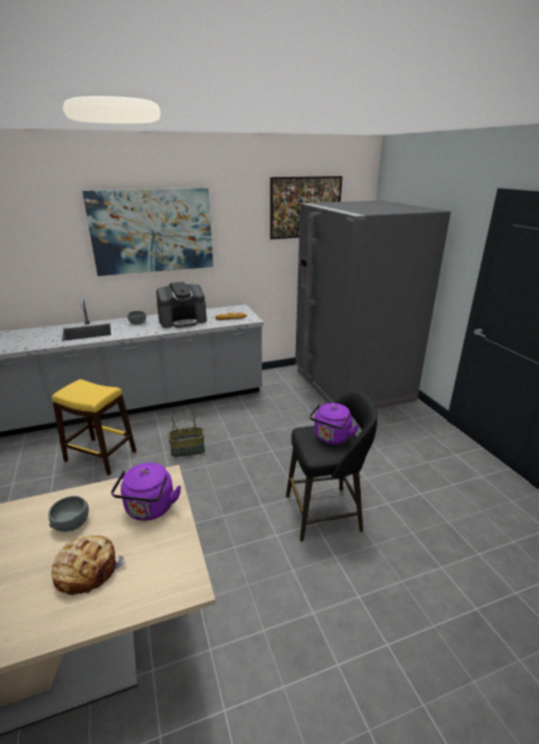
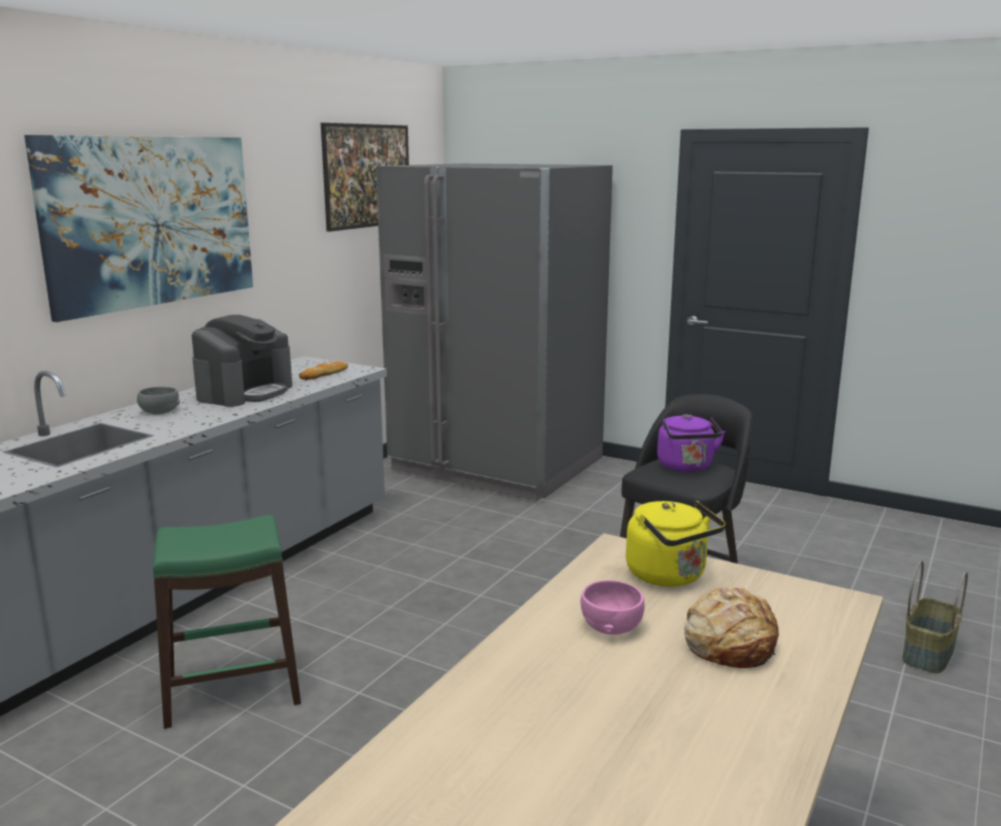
camera: 40 degrees left, 10 degrees down
grey bowl [48,496,89,532] -> pink bowl [581,580,645,635]
yellow stool [52,379,136,475] -> green stool [153,515,301,729]
purple kettle [111,462,181,521] -> yellow kettle [626,500,726,587]
basket [168,407,205,457] -> basket moved to [902,560,968,674]

